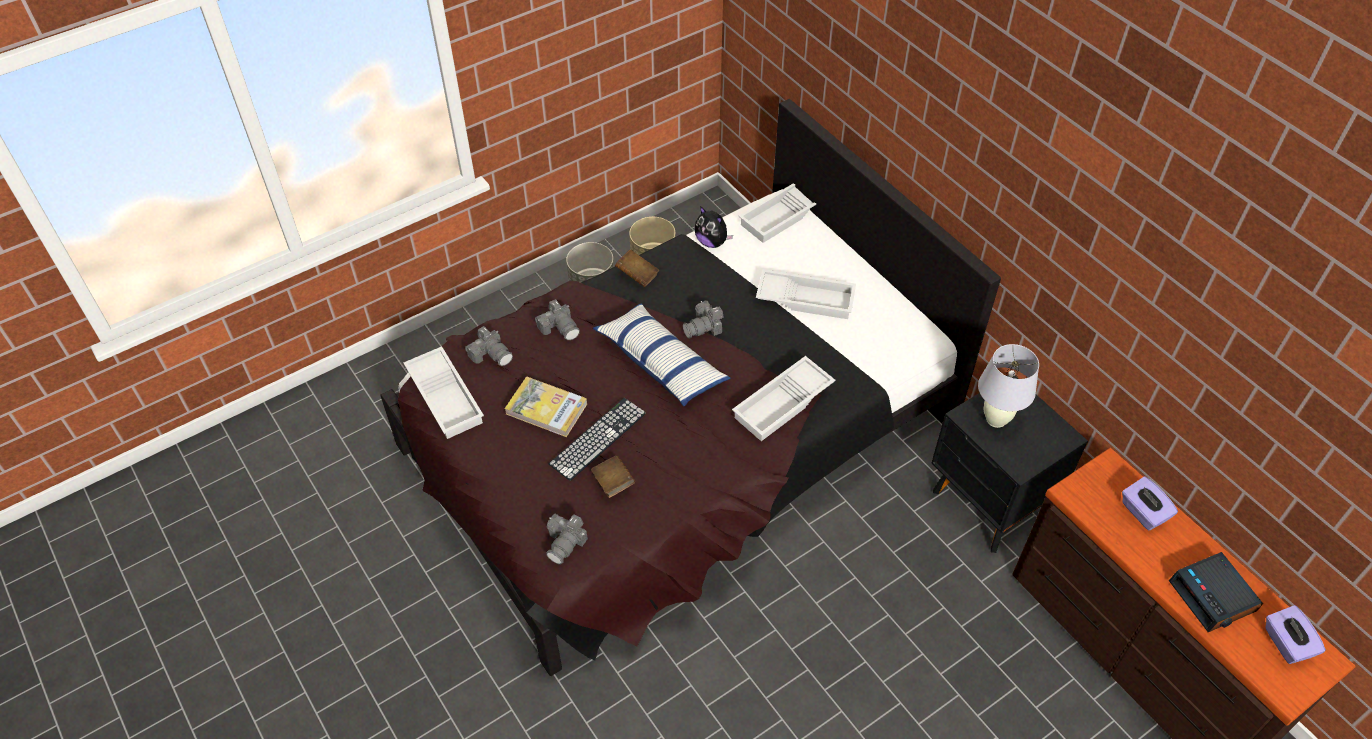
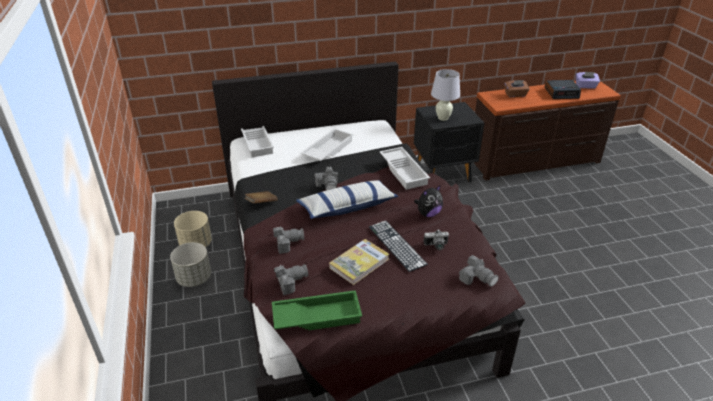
camera: 70 degrees left, 15 degrees down
white tray [404,346,484,439] -> green tray [272,290,362,331]
brown book [591,456,635,498] -> camera [424,229,449,250]
plush toy [695,206,733,248] -> plush toy moved to [414,185,443,217]
purple tissue box [1122,476,1178,530] -> brown tissue box [505,80,530,97]

